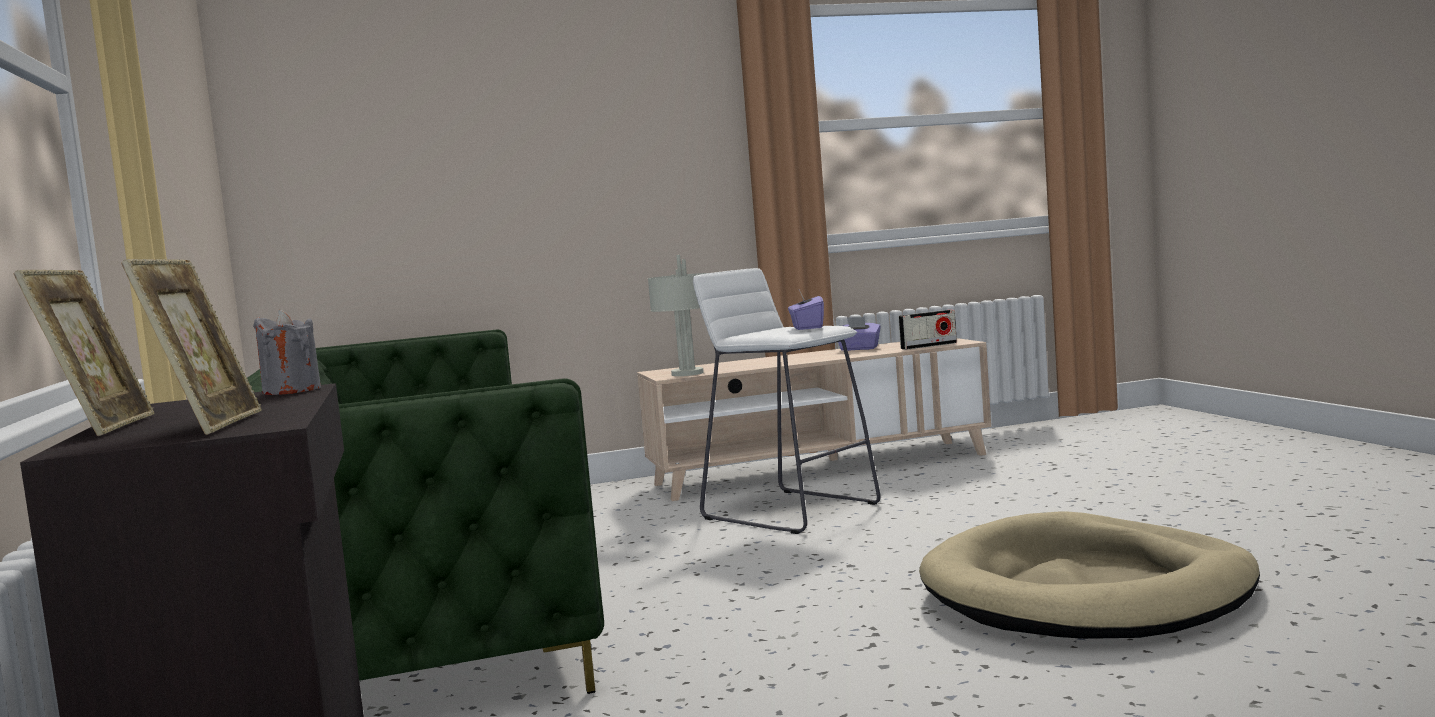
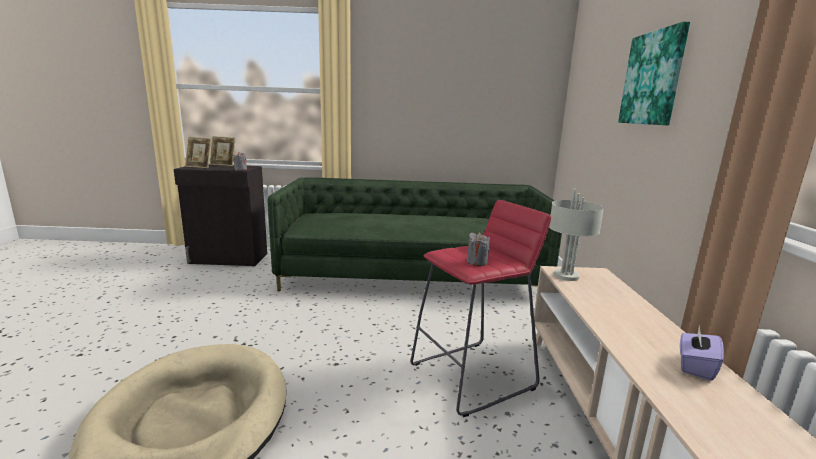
camera: 105 degrees right, 10 degrees up
white stool [693,268,881,534] -> red stool [411,200,551,417]
purple tissue box [788,290,824,330] -> grey candle [467,233,490,266]
radio [898,310,957,350] -> none
none -> picture [618,21,690,125]

